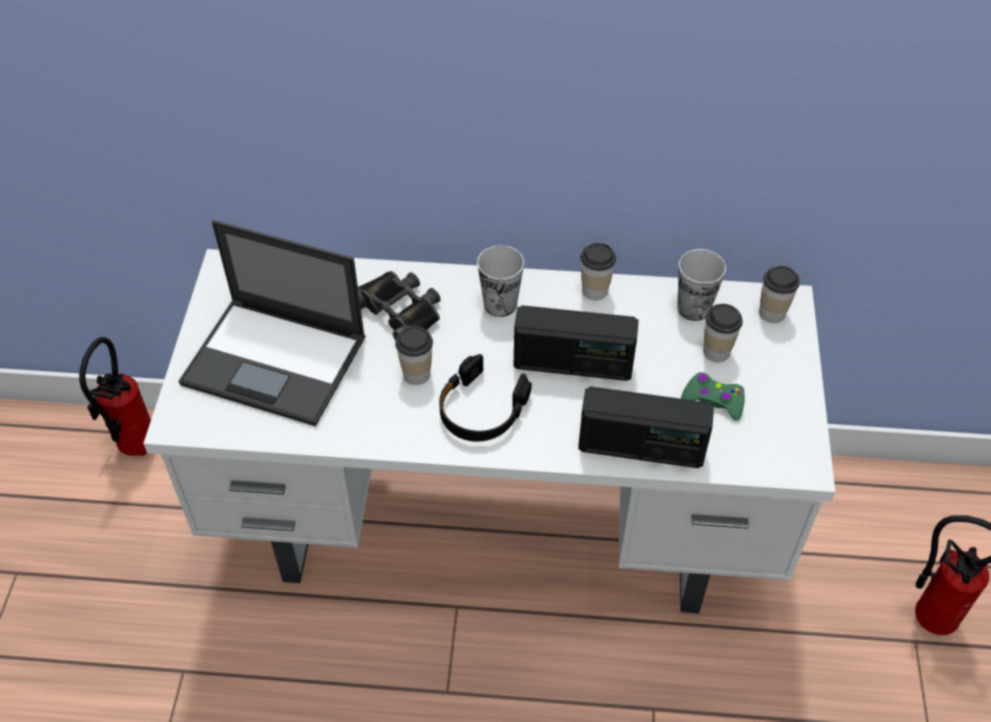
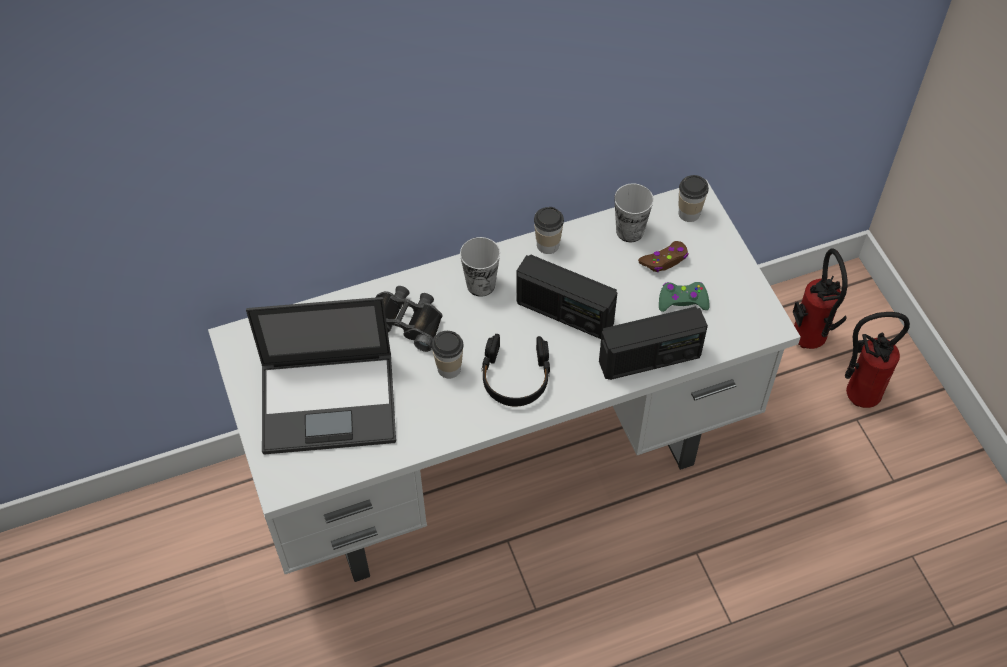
camera: 25 degrees left, 5 degrees up
fire extinguisher [79,337,151,456] -> fire extinguisher moved to [793,249,848,349]
radio [514,305,639,381] -> radio turned 45 degrees clockwise [516,255,617,339]
cup [703,304,743,362] -> brown game controller [638,241,689,272]

